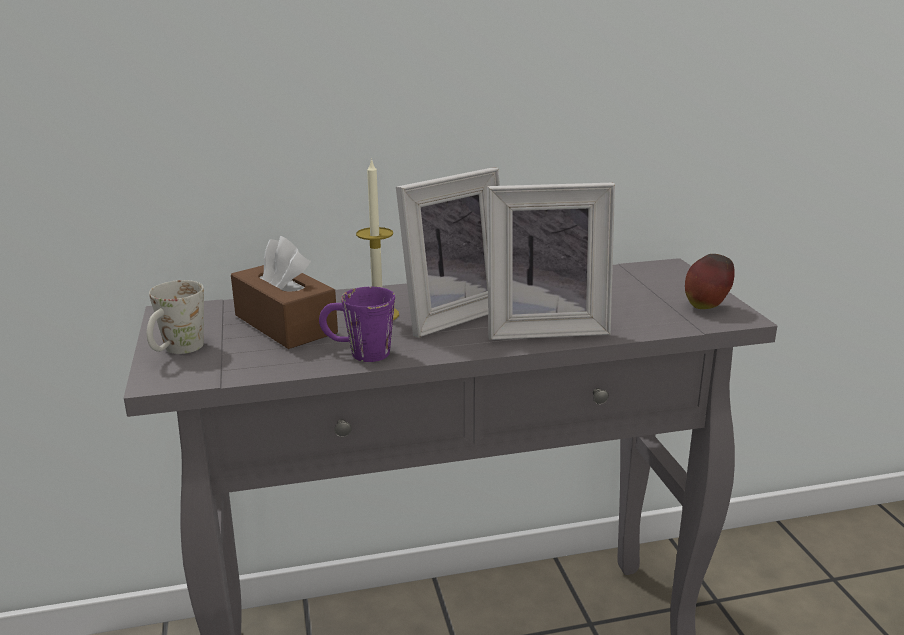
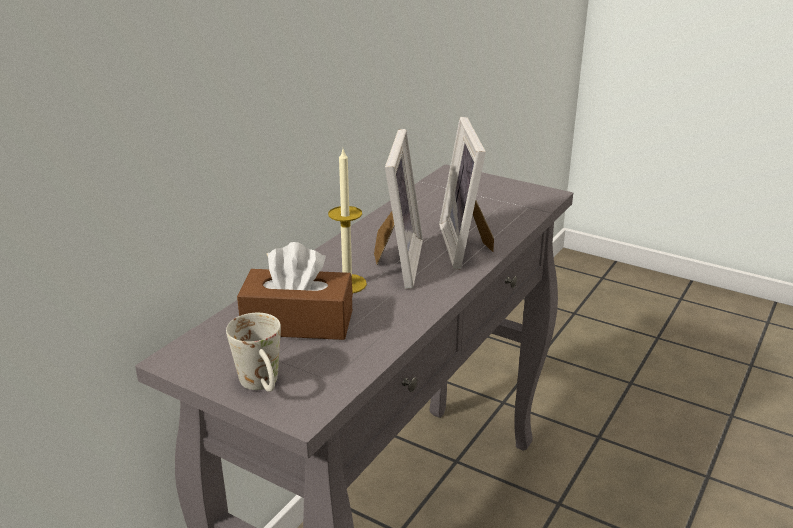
camera: 45 degrees left, 5 degrees up
purple mug [319,287,395,362] -> none
picture frame [487,183,615,340] -> picture frame turned 135 degrees clockwise [439,117,494,269]
apple [685,254,735,309] -> none

